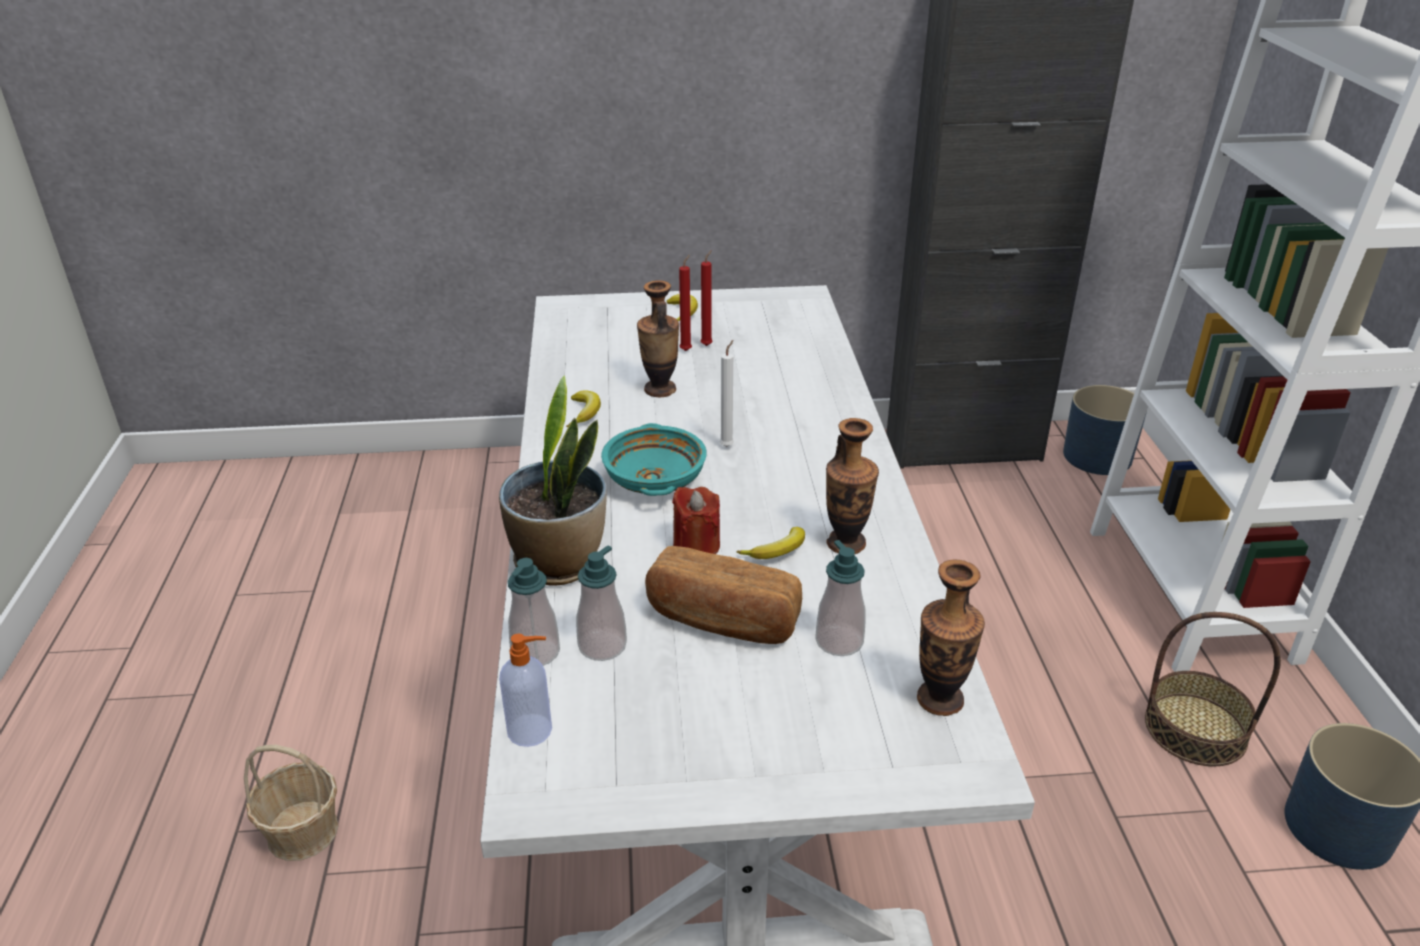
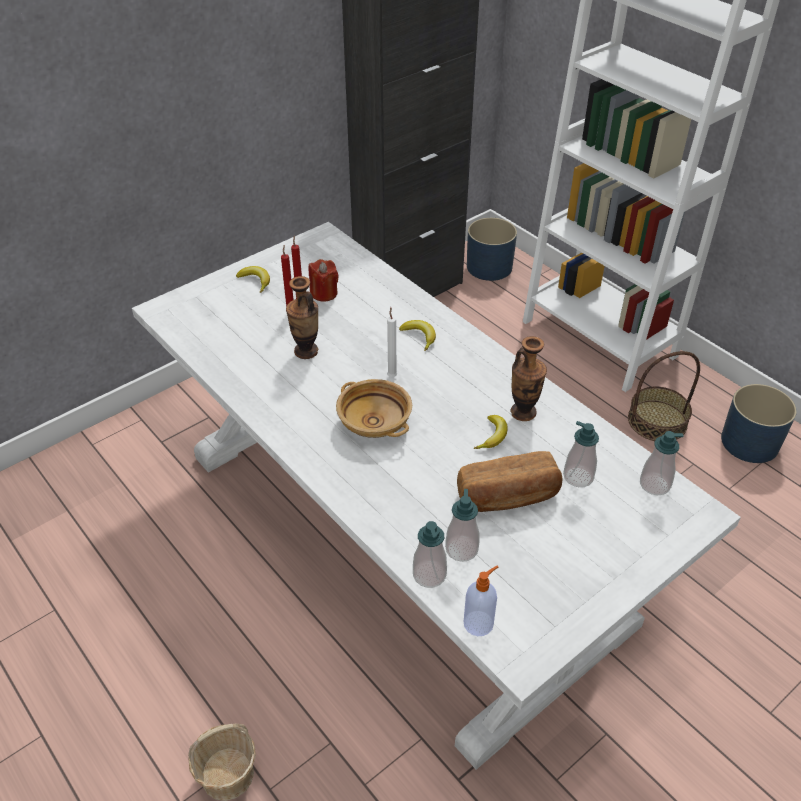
camera: 35 degrees left, 10 degrees up
potted plant [499,375,607,586] -> none
banana [566,390,601,427] -> banana moved to [399,320,436,351]
turquoise bowl [601,423,707,496] -> beige bowl [336,379,412,438]
red candle [672,487,720,554] -> red candle moved to [308,259,339,302]
vase [917,560,985,716] -> soap dispenser [640,431,684,495]

